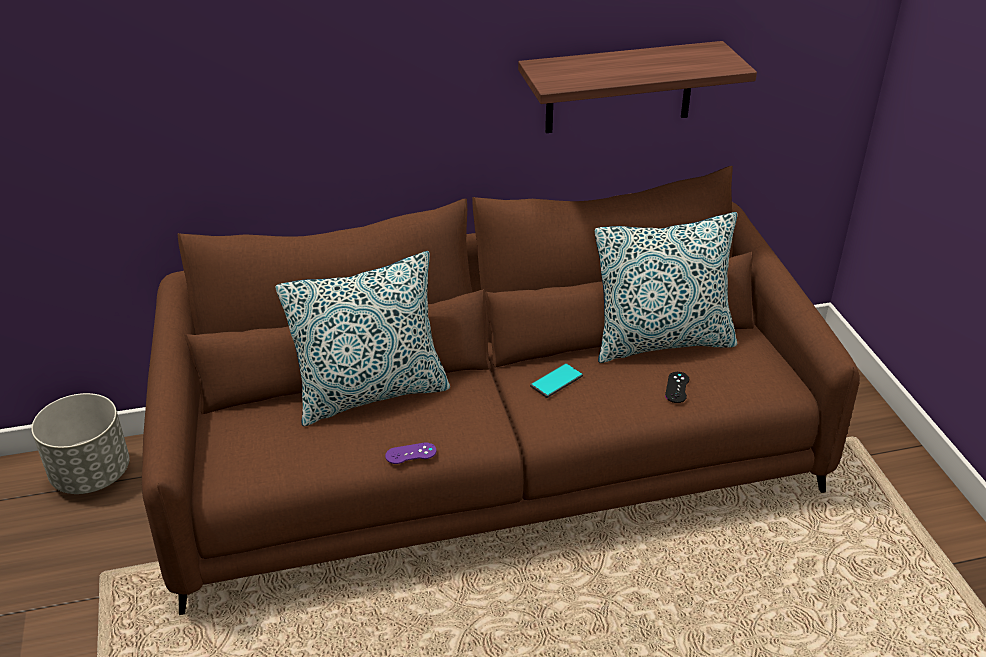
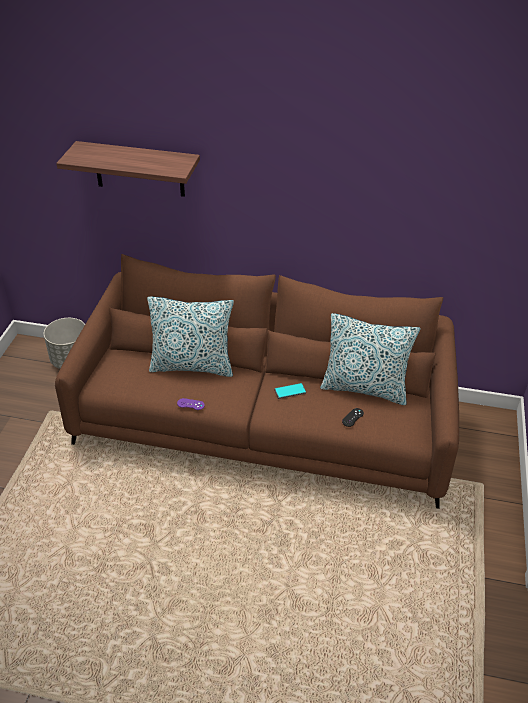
camera: 25 degrees right, 5 degrees up
shelf [518,41,757,133] -> shelf moved to [56,141,200,197]

